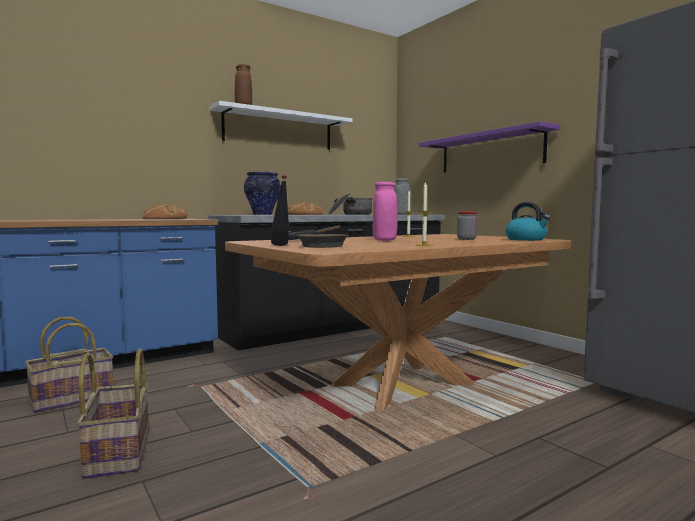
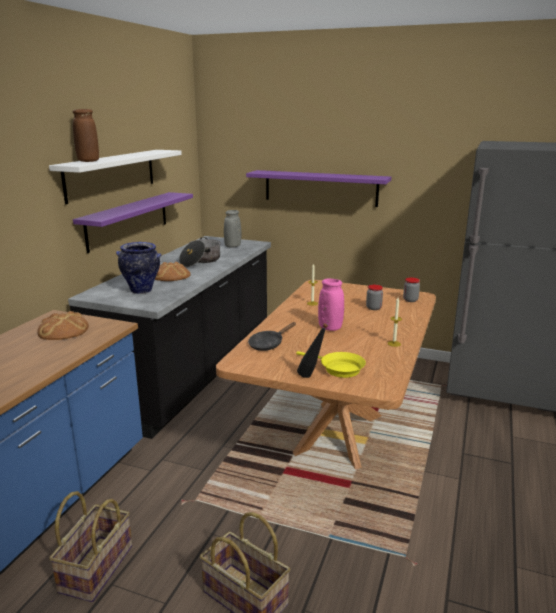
camera: 35 degrees left, 15 degrees up
brown frying pan [296,234,348,248] -> yellow frying pan [296,351,366,378]
kettle [505,202,550,241] -> jar [403,278,420,302]
none -> purple shelf [73,192,193,253]

